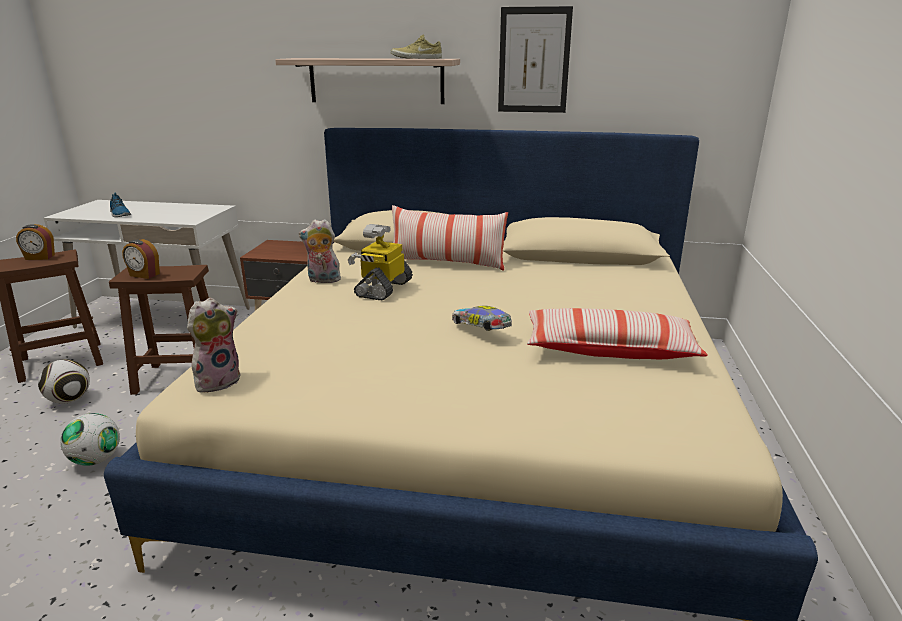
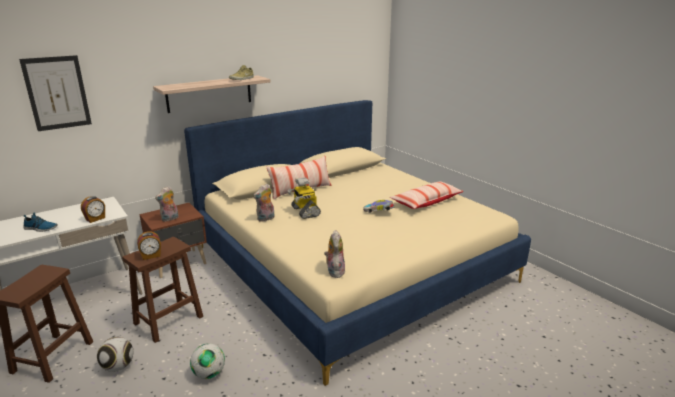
camera: 45 degrees left, 0 degrees up
alarm clock [16,224,55,260] -> alarm clock moved to [81,196,105,223]
picture [498,6,573,113] -> picture moved to [19,55,92,131]
none -> plush toy [155,186,178,222]

